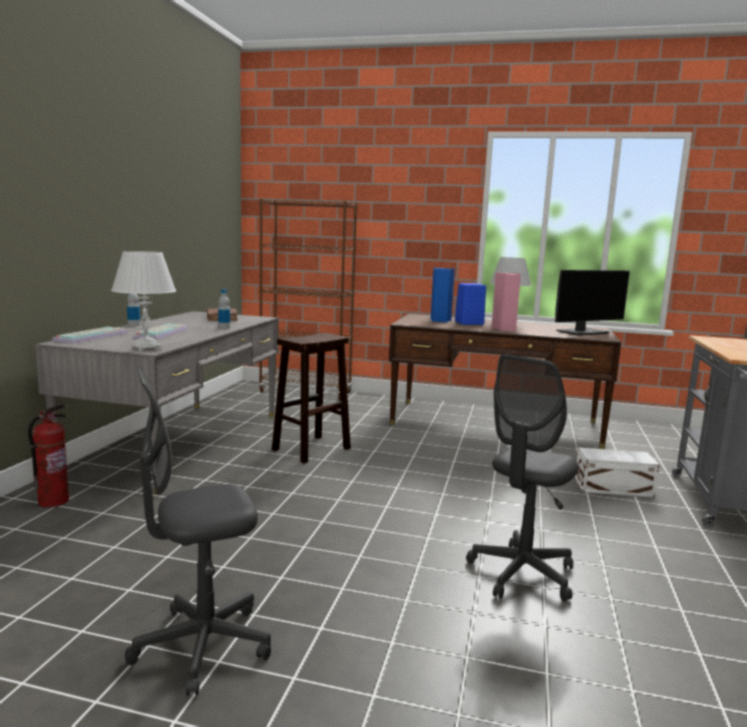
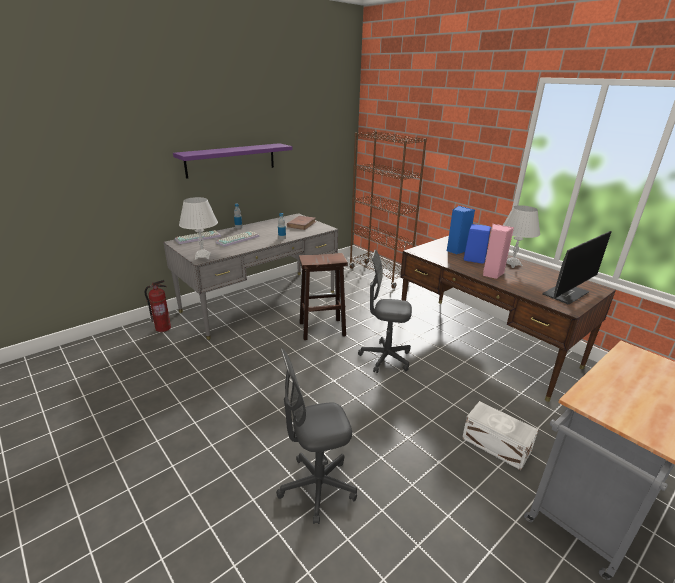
camera: 35 degrees right, 15 degrees up
grey office chair [125,366,271,696] -> grey office chair moved to [358,250,412,373]
monitor [555,270,630,336] -> monitor turned 45 degrees counterclockwise [542,231,612,305]
none -> purple shelf [173,143,293,179]

